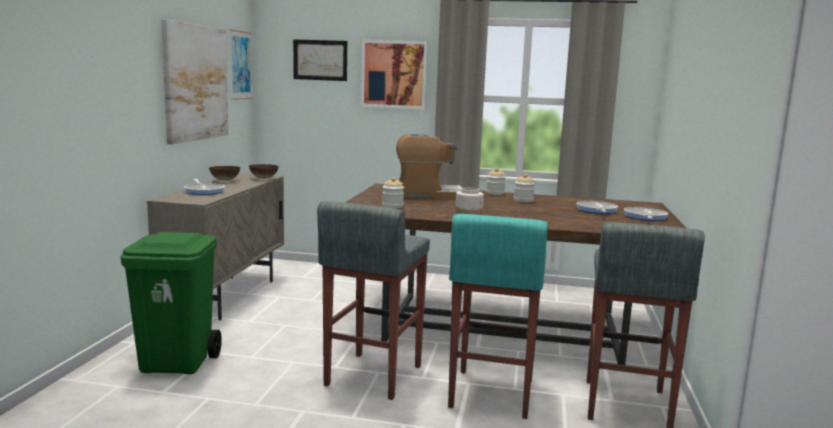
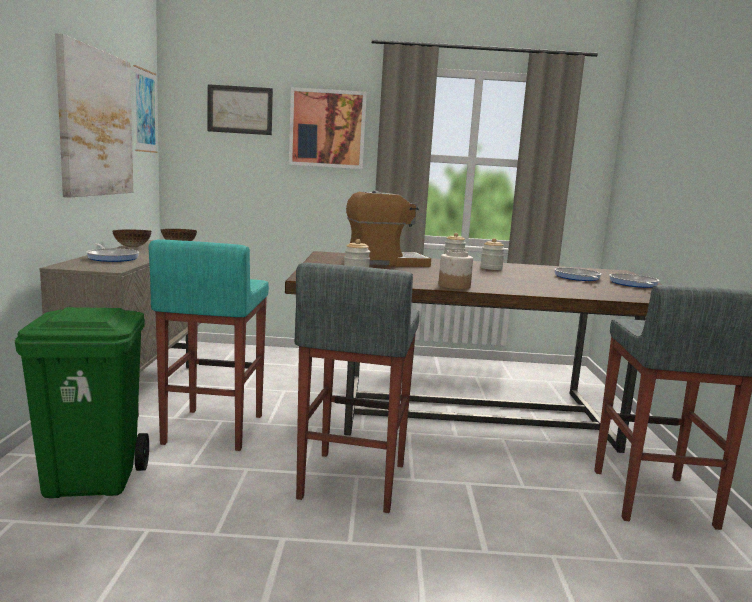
camera: 10 degrees left, 0 degrees up
turquoise stool [448,214,548,419] -> turquoise stool moved to [149,239,269,451]

